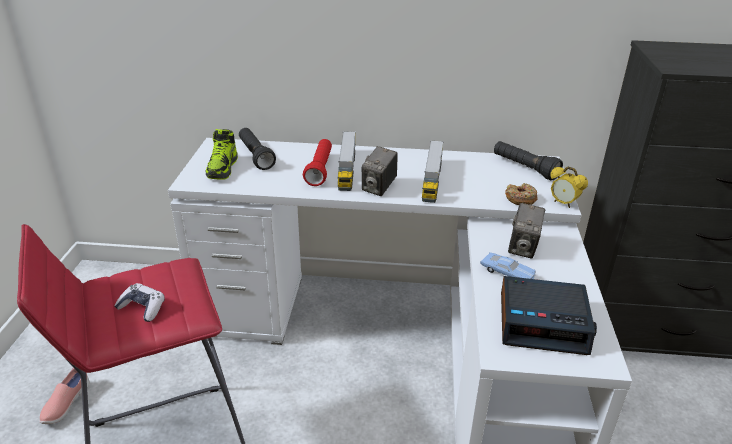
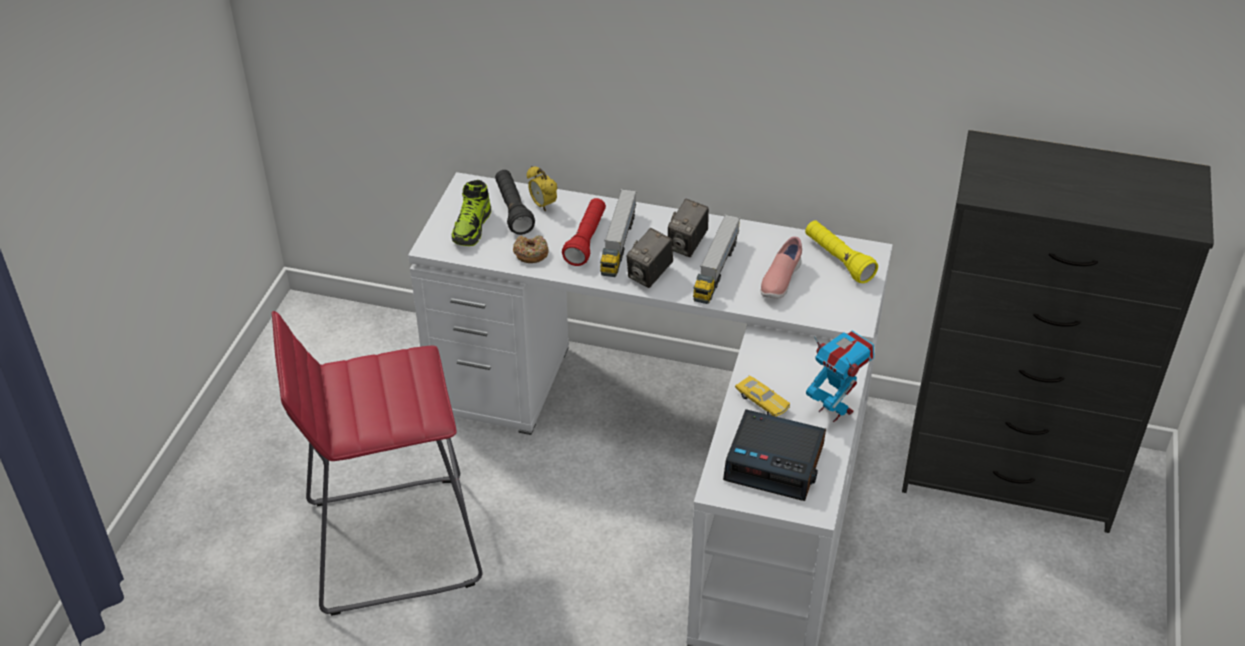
camera: 10 degrees right, 10 degrees up
pink shoe [40,368,90,424] -> pink shoe moved to [760,236,802,299]
game controller [114,283,165,322] -> none
blue toy car [480,252,536,279] -> yellow toy car [735,376,790,417]
black flashlight [494,141,563,180] -> yellow flashlight [805,220,878,283]
donut [505,183,538,205] -> donut moved to [513,235,548,263]
camera [508,203,546,258] -> camera moved to [668,199,709,257]
alarm clock [550,167,588,208] -> alarm clock moved to [527,166,558,211]
none -> toy robot [806,330,874,422]

